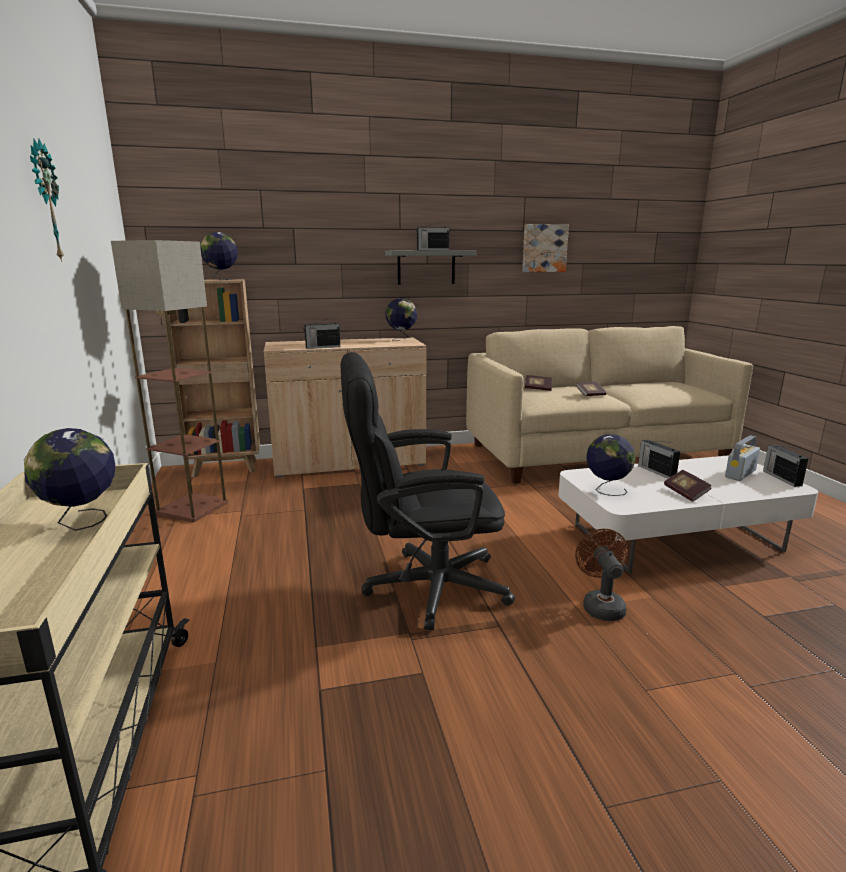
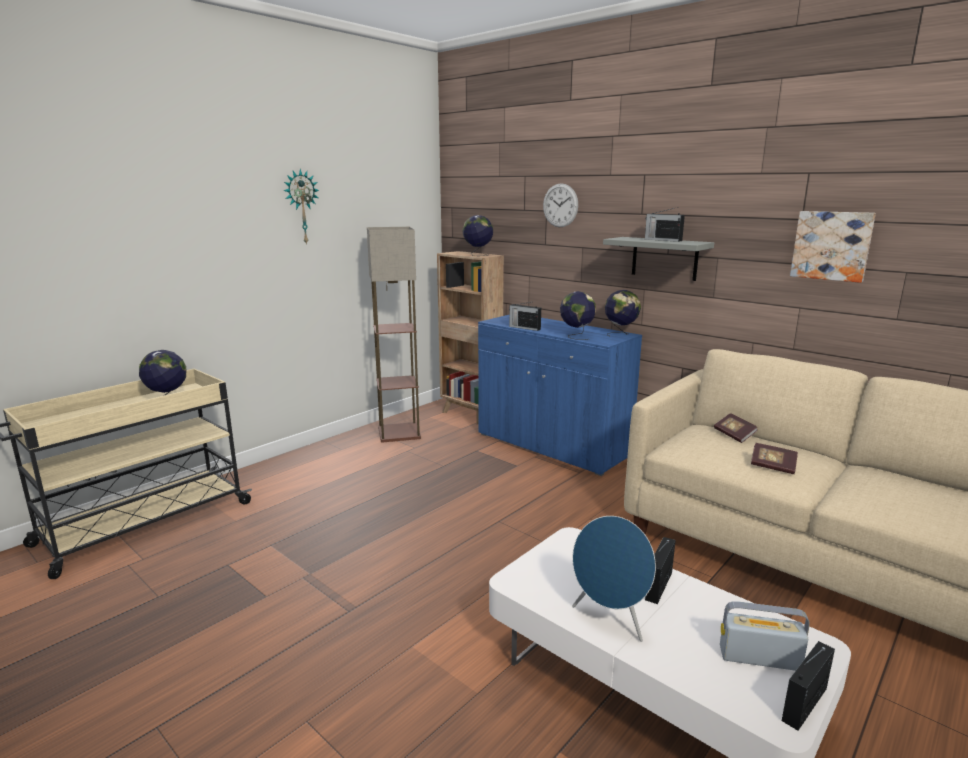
camera: 55 degrees right, 0 degrees up
beige cabinet [264,337,426,478] -> blue cabinet [478,315,642,476]
black office chair [340,352,515,630] -> none
brown fan [575,529,628,621] -> none
globe [587,434,636,496] -> globe moved to [560,291,596,340]
book [664,470,712,502] -> blue speaker [572,516,656,642]
none -> wall clock [543,183,578,227]

